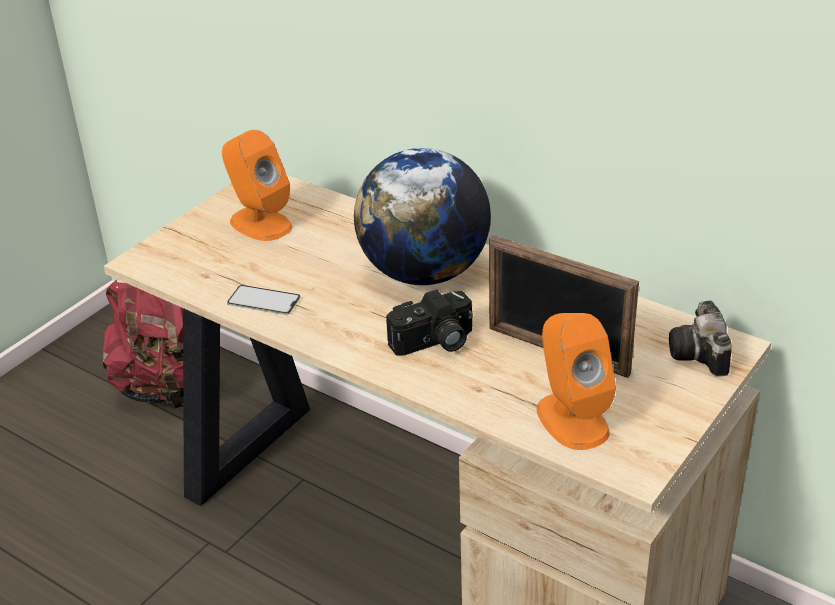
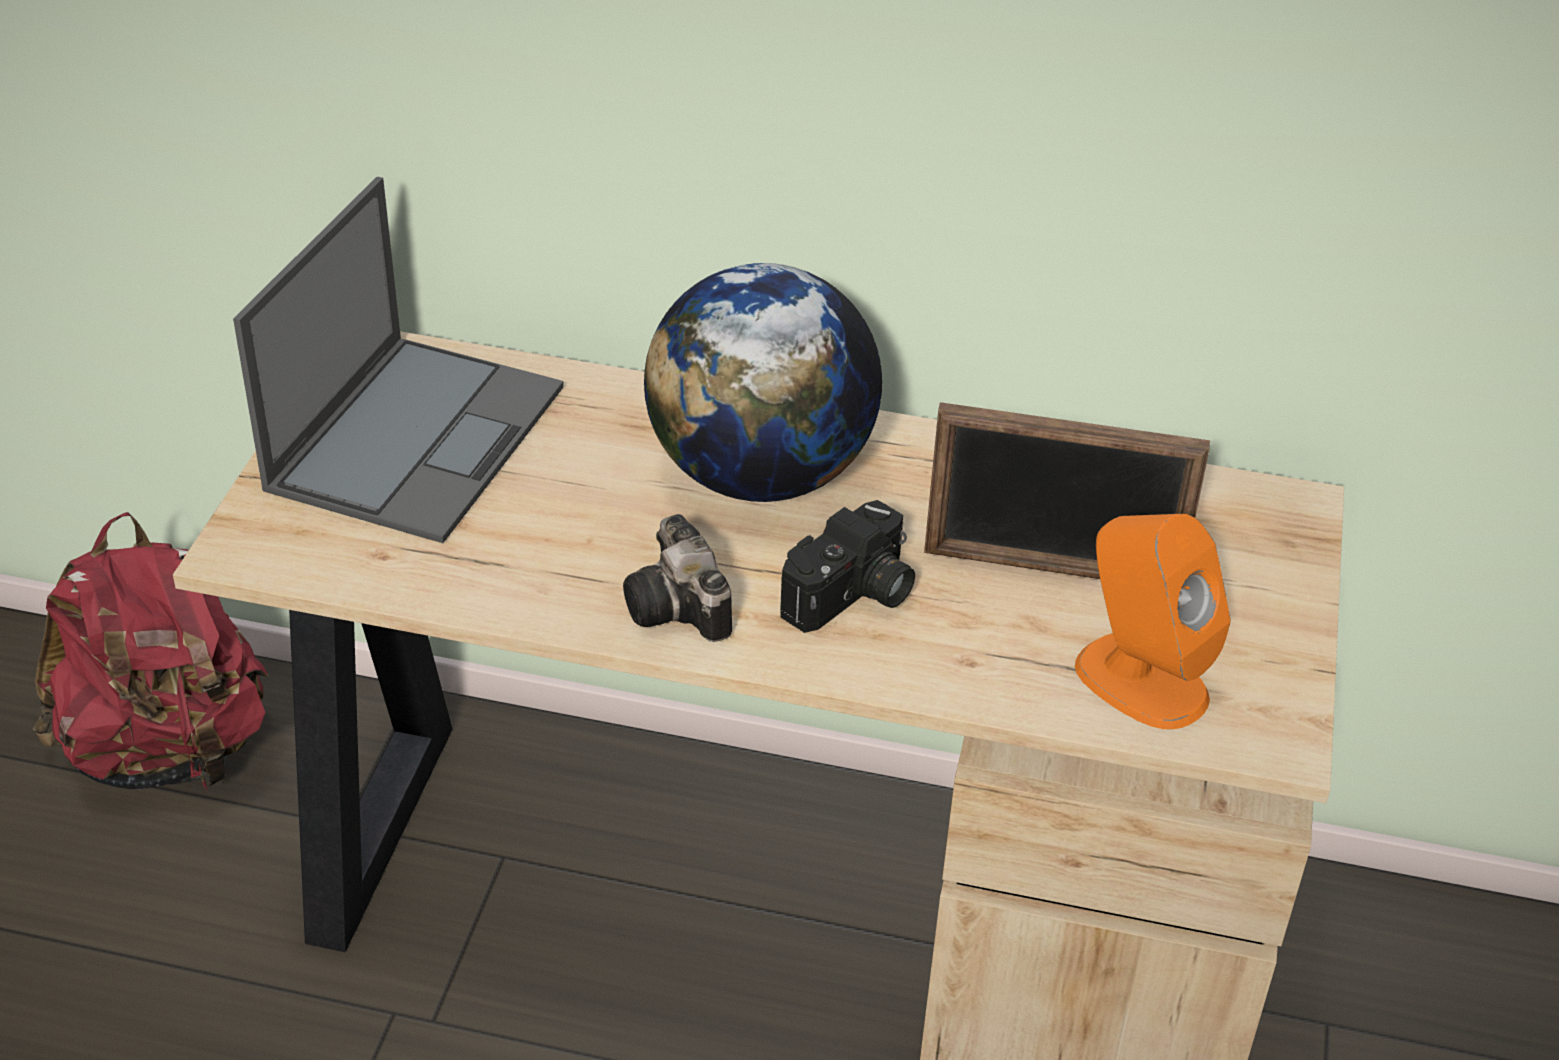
camera: 25 degrees left, 5 degrees up
orange speaker [222,130,292,241] -> laptop [233,177,564,543]
phone [227,285,300,315] -> none
camera [669,301,732,377] -> camera moved to [623,514,732,642]

